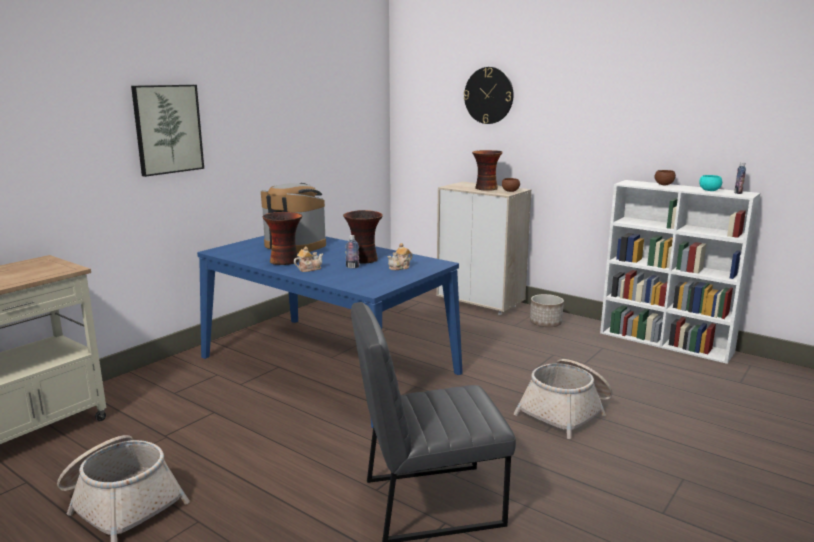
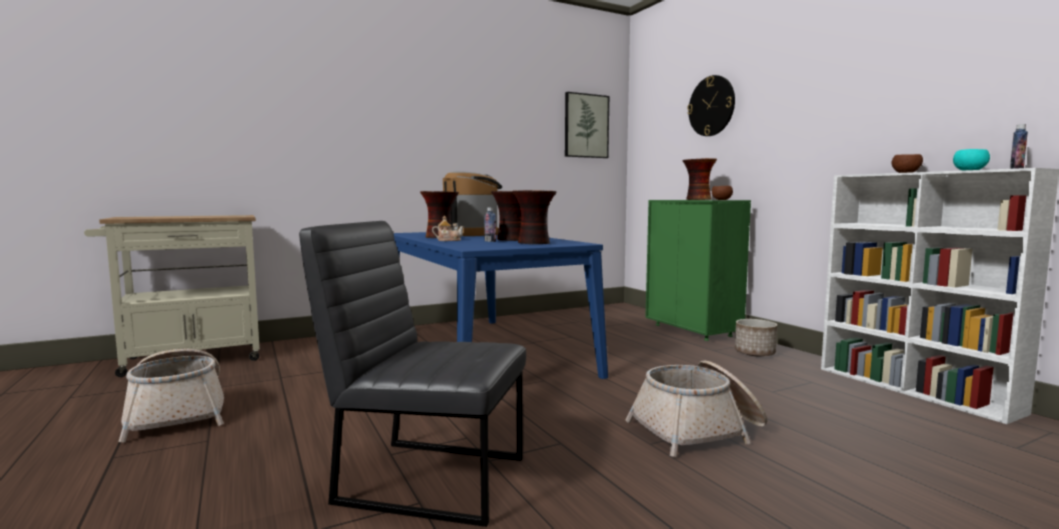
camera: 25 degrees right, 10 degrees down
picture [131,85,204,177] -> picture moved to [565,92,609,158]
teapot [387,243,413,270] -> vase [513,190,556,244]
beige cabinet [436,182,532,315] -> green cabinet [645,200,751,341]

